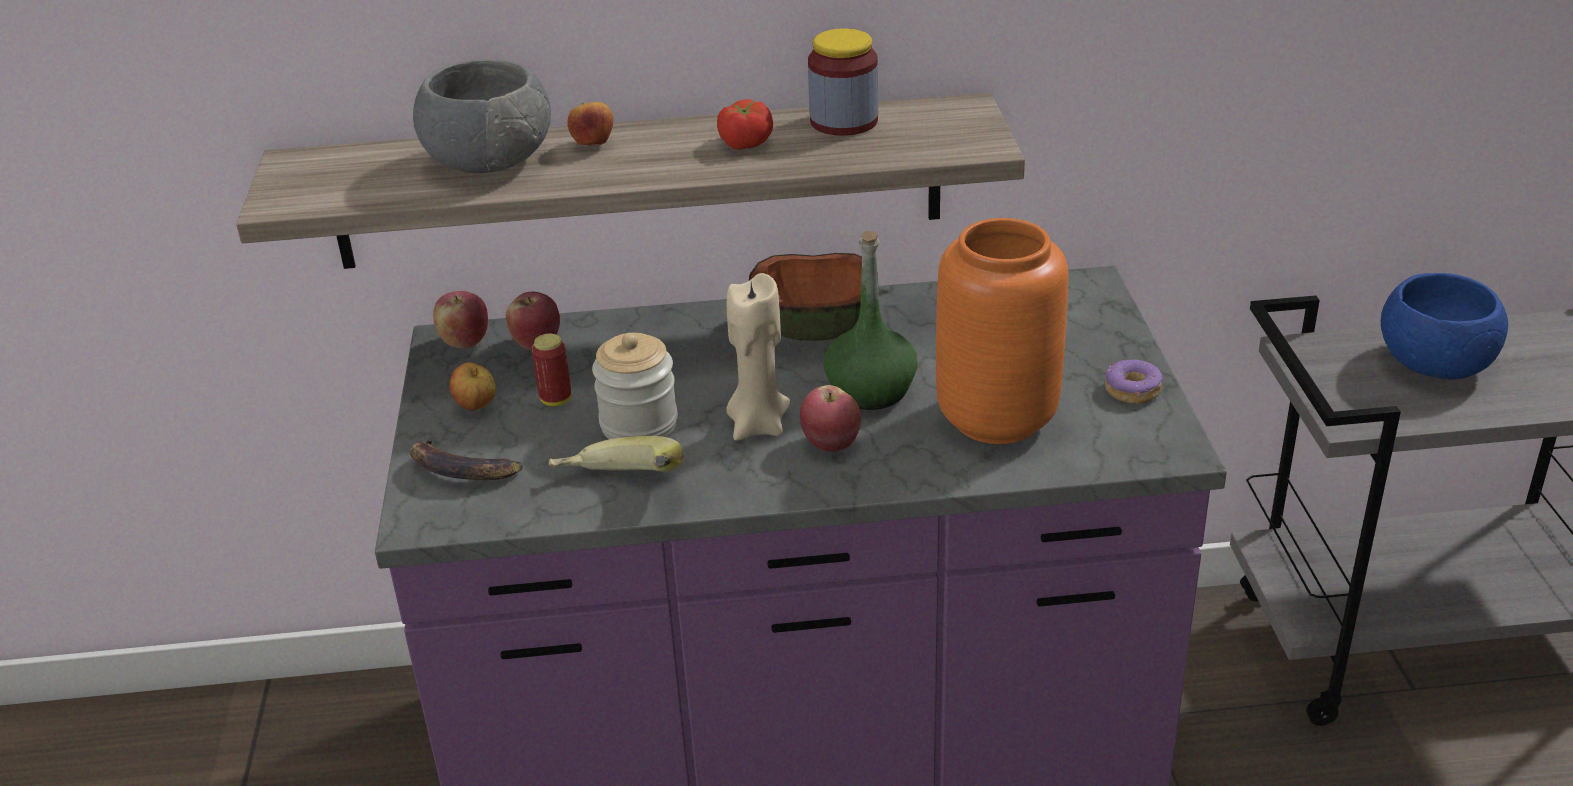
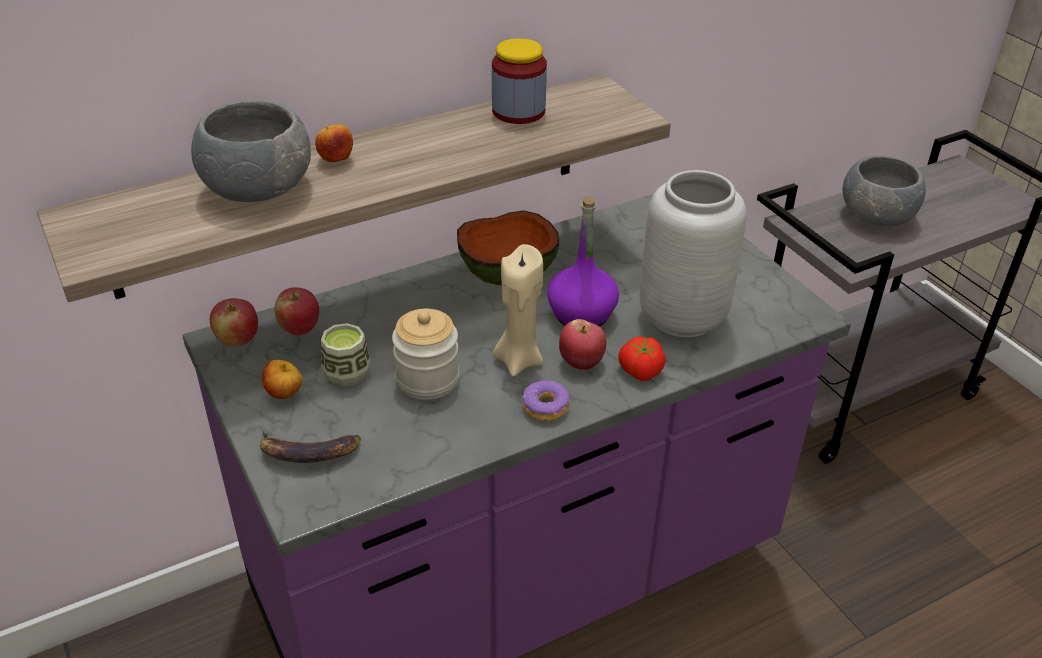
camera: 25 degrees left, 5 degrees up
can [532,334,571,406] -> cup [321,323,370,386]
banana [548,436,683,472] -> none
tomato [717,100,773,150] -> tomato moved to [618,336,666,381]
green bottle [824,231,918,410] -> purple bottle [547,196,619,327]
orange vase [936,218,1068,444] -> grey vase [639,170,746,337]
donut [1105,360,1163,404] -> donut moved to [522,380,569,421]
blue bowl [1381,273,1508,379] -> grey bowl [843,155,926,226]

